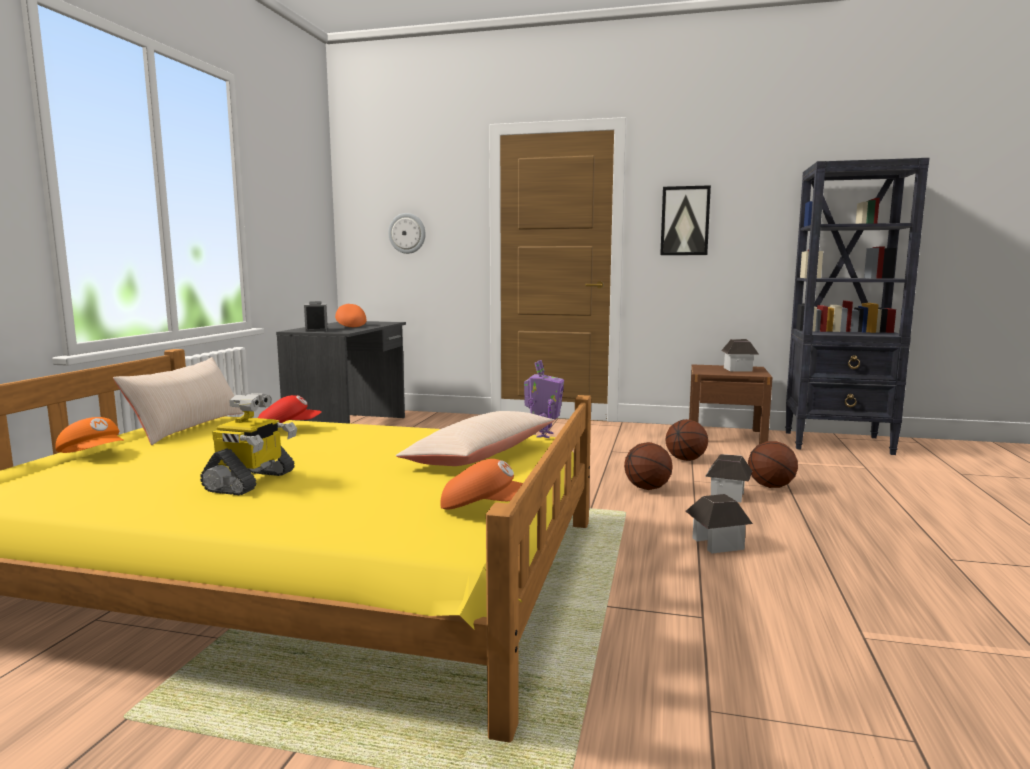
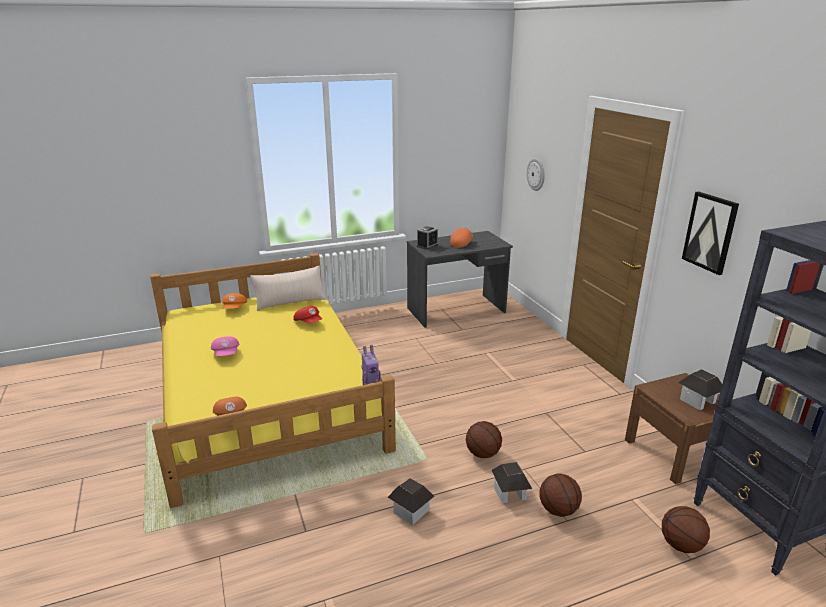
camera: 55 degrees right, 15 degrees up
toy robot [200,393,297,495] -> pink cap [211,336,240,356]
beige pillow [396,411,555,466] -> none
basketball [665,419,708,461] -> basketball moved to [662,506,710,553]

